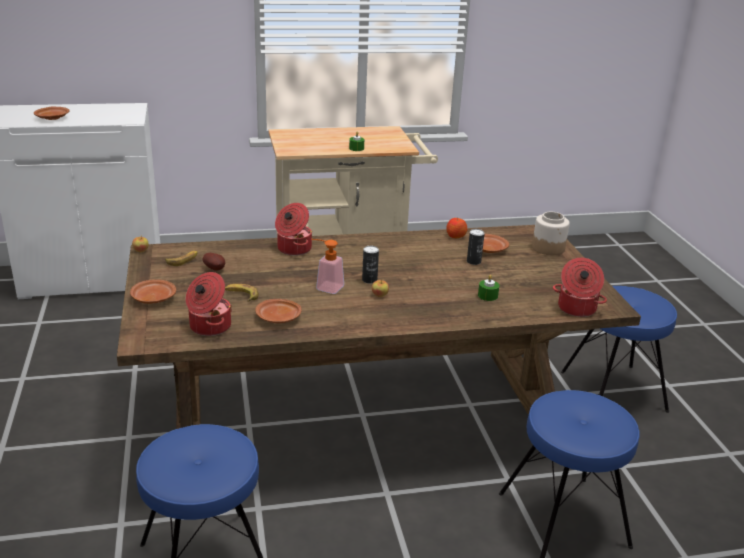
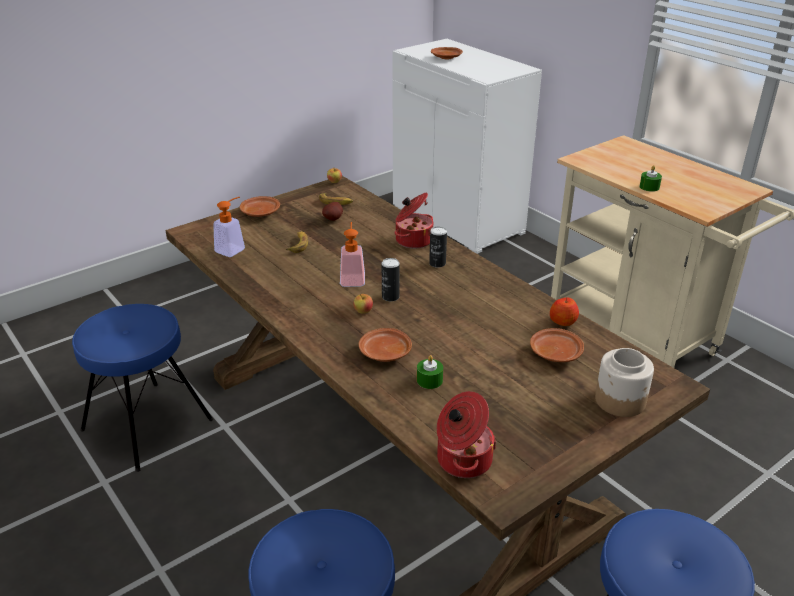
camera: 65 degrees right, 5 degrees up
cooking pot [186,272,232,336] -> soap dispenser [213,197,245,257]
brown plate [255,299,301,323] -> brown plate moved to [359,328,412,362]
can [467,229,485,265] -> can moved to [429,227,447,268]

